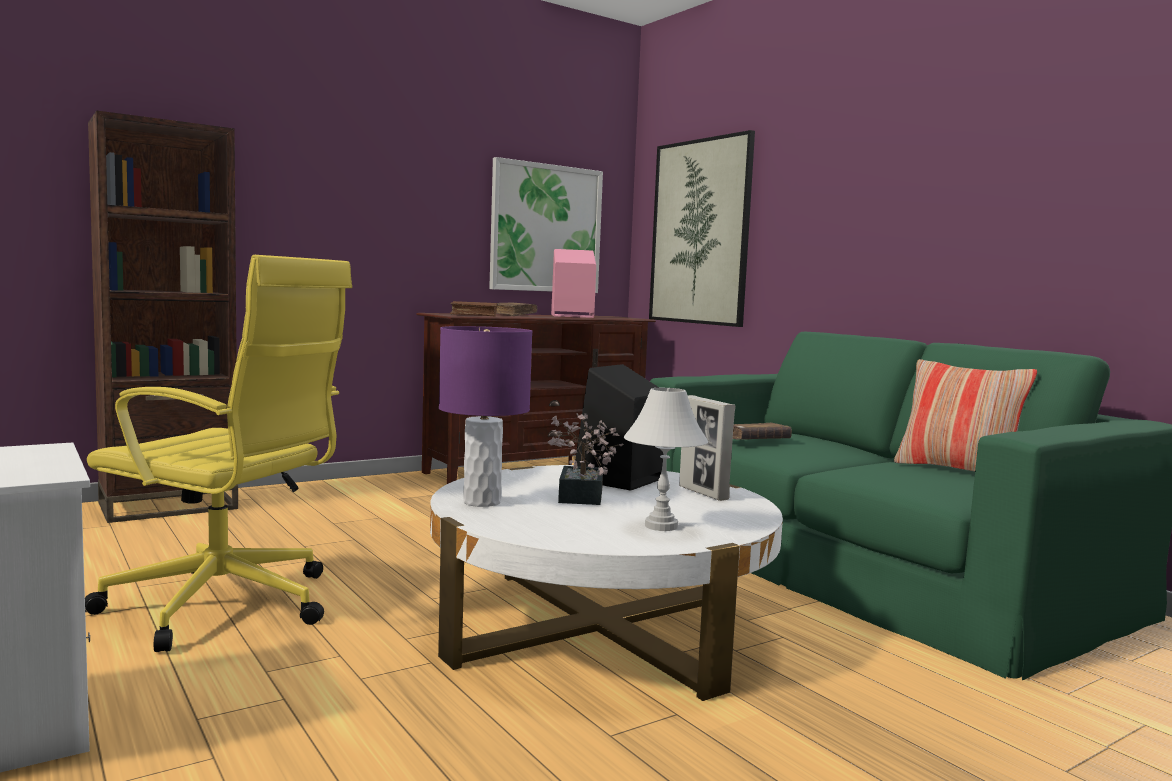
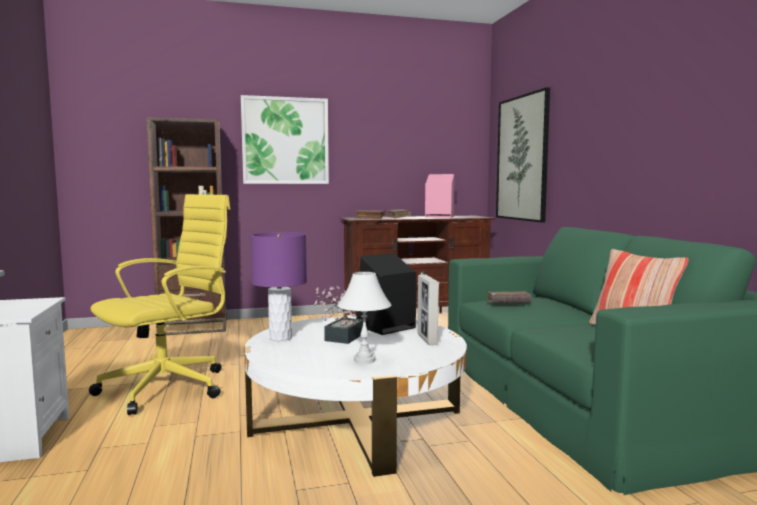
camera: 20 degrees right, 0 degrees up
yellow office chair [85,255,352,652] -> yellow office chair turned 90 degrees counterclockwise [89,194,230,415]
picture [489,157,603,293] -> picture moved to [241,95,329,184]

